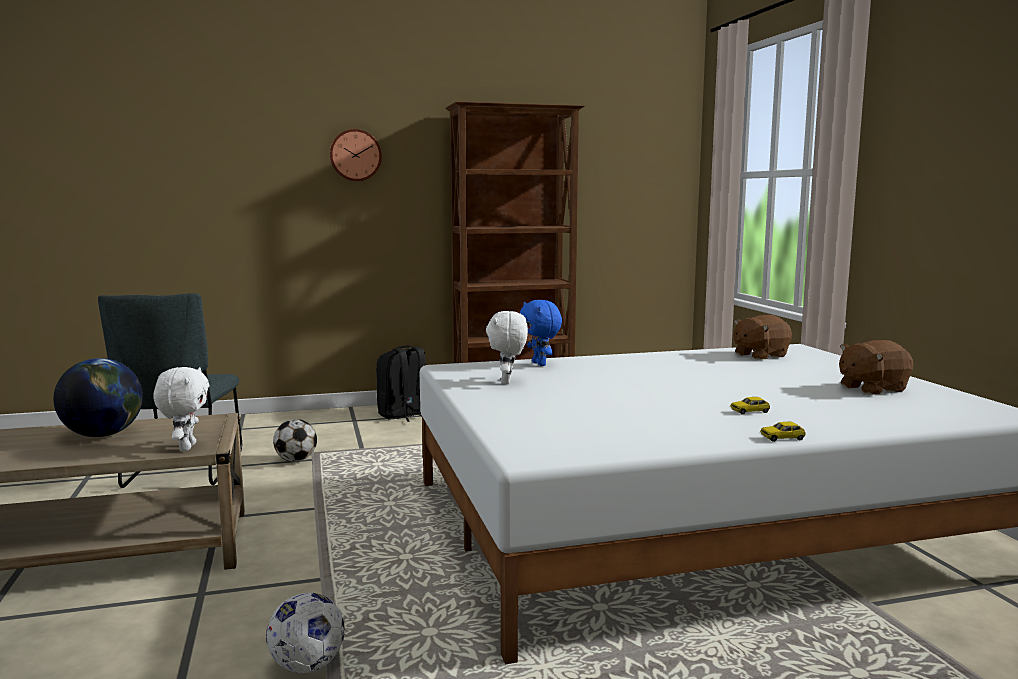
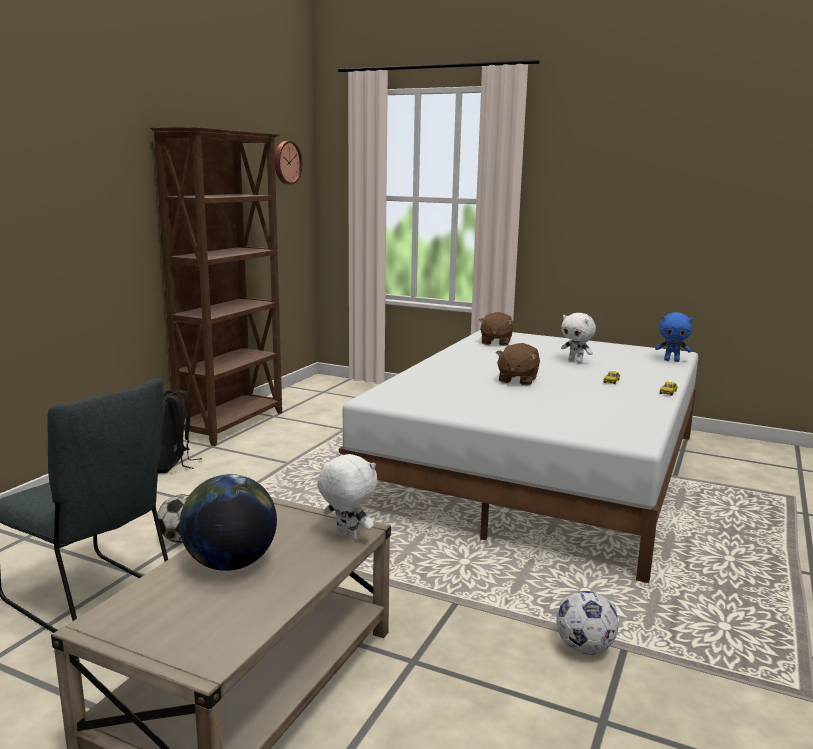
camera: 50 degrees left, 5 degrees up
wall clock [330,129,382,181] -> wall clock moved to [275,141,302,185]
white plush toy [486,311,528,384] -> white plush toy moved to [561,313,596,363]
blue plush toy [520,300,562,366] -> blue plush toy moved to [655,312,693,362]
brown plush toy [839,340,913,395] -> brown plush toy moved to [496,343,540,385]

